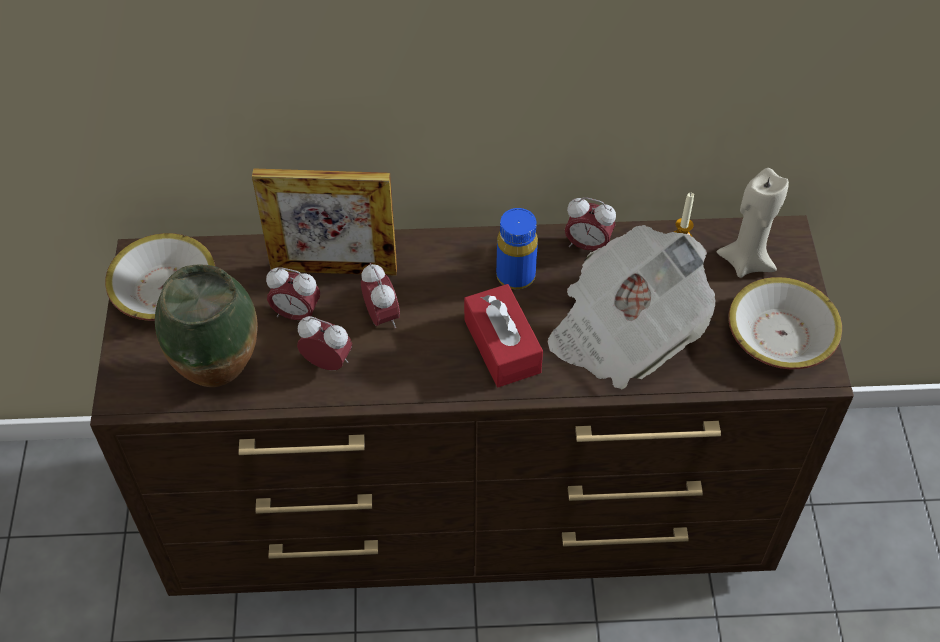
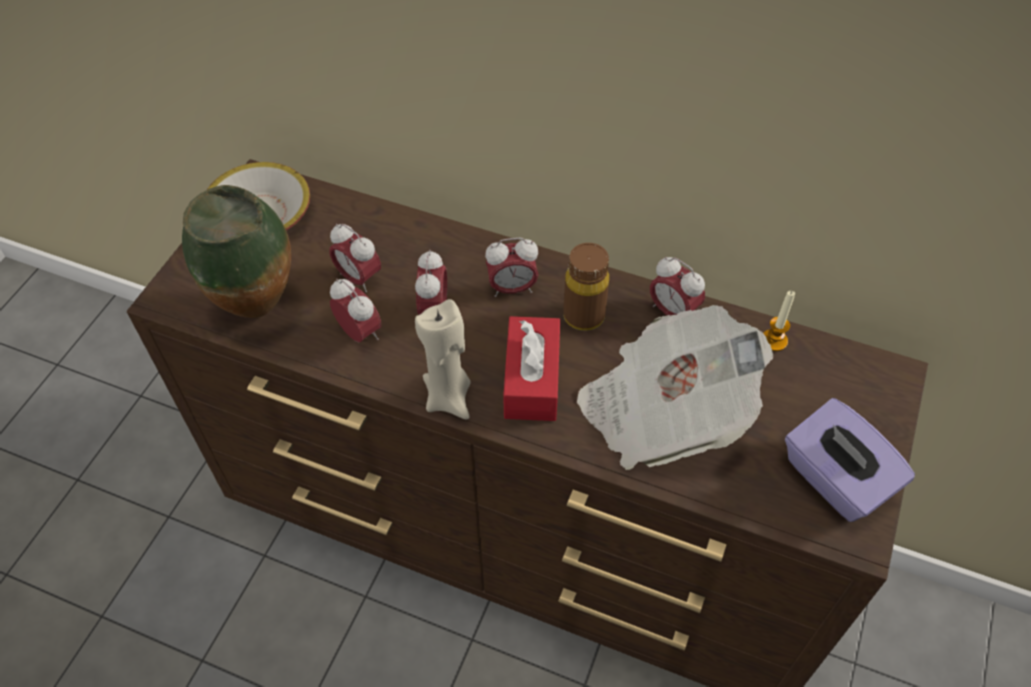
camera: 25 degrees right, 0 degrees up
picture frame [252,168,397,276] -> none
blue bottle [496,208,538,289] -> brown bottle [563,243,609,331]
beige candle [717,168,789,278] -> beige candle moved to [415,299,471,420]
bowl [728,277,842,369] -> purple tissue box [785,398,915,522]
none -> alarm clock [485,238,539,297]

